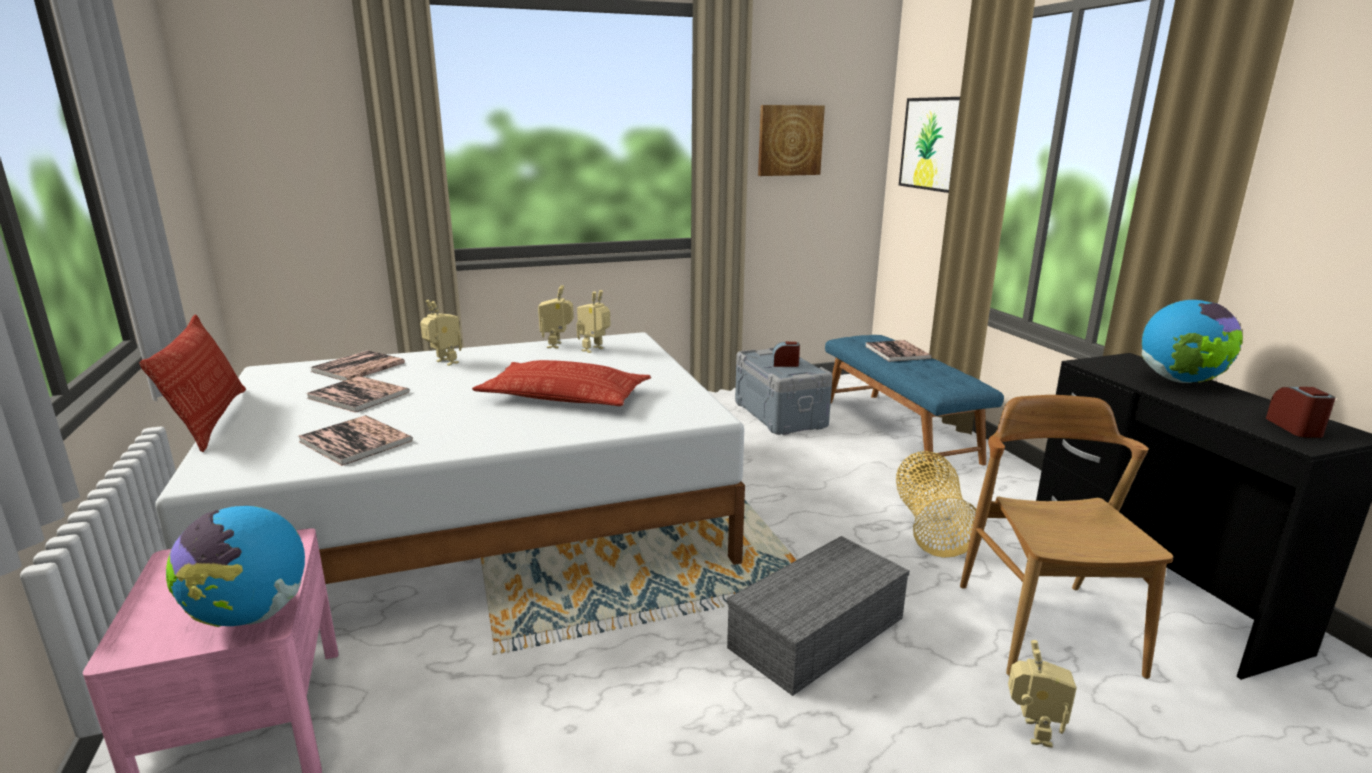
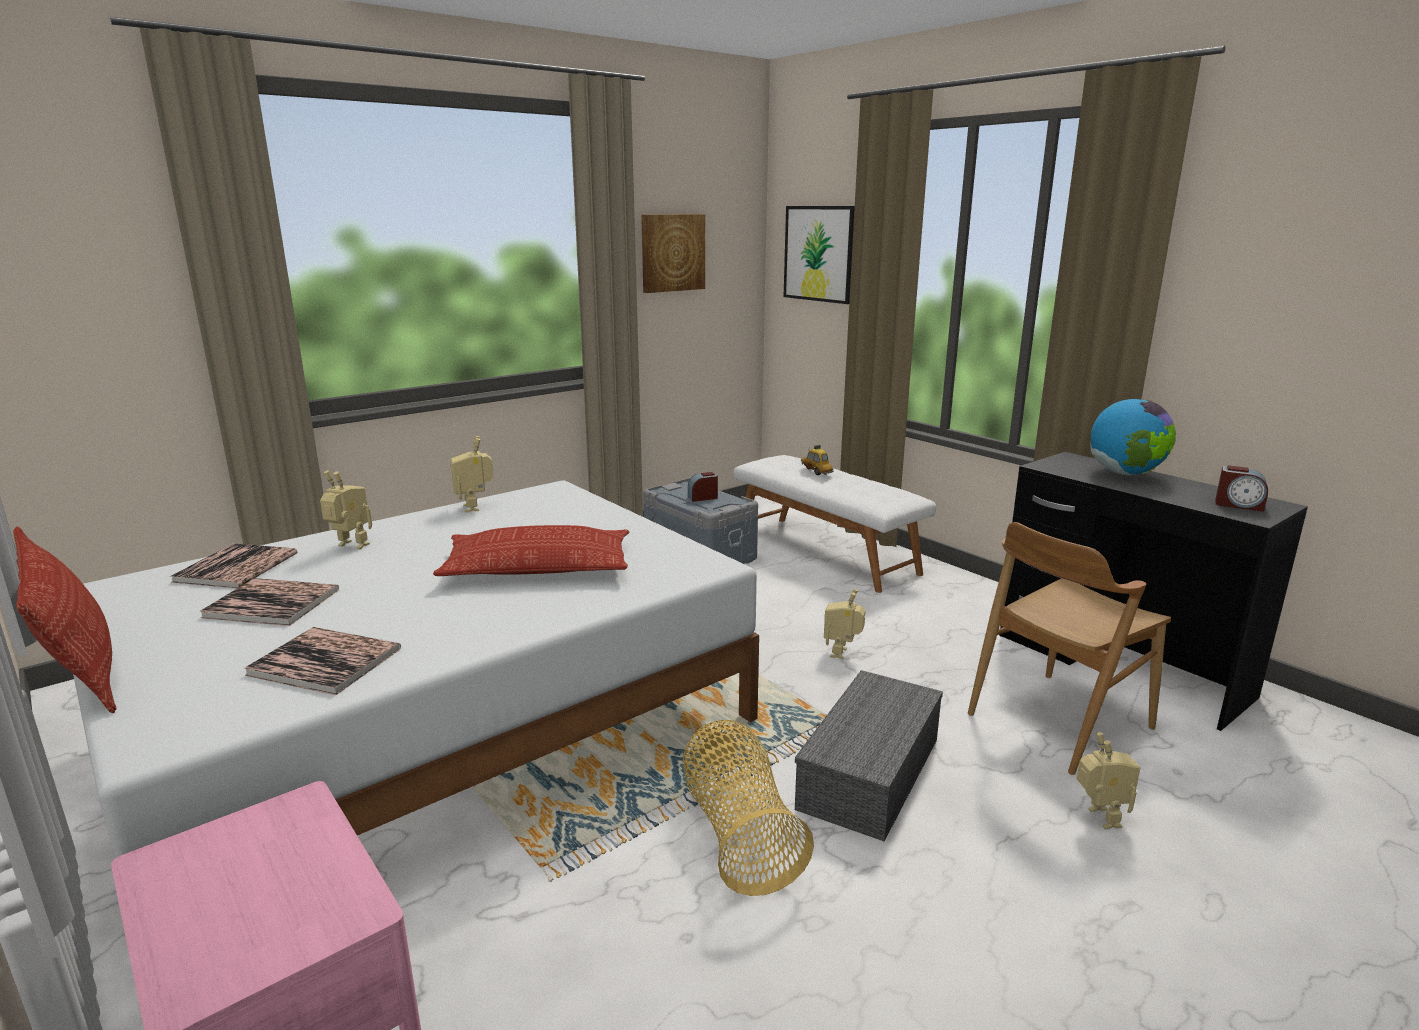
camera: 20 degrees left, 0 degrees up
globe [166,506,305,627] -> none
toy robot [577,290,610,353] -> toy robot moved to [824,589,865,659]
blue bench [825,335,1004,465] -> white bench [734,455,936,593]
book [865,340,932,362] -> toy car [801,445,834,475]
basket [896,451,976,558] -> basket moved to [682,720,814,896]
brown chair [960,395,1173,679] -> brown chair turned 105 degrees counterclockwise [968,522,1171,775]
alarm clock [1266,387,1335,438] -> alarm clock turned 135 degrees clockwise [1215,465,1268,512]

